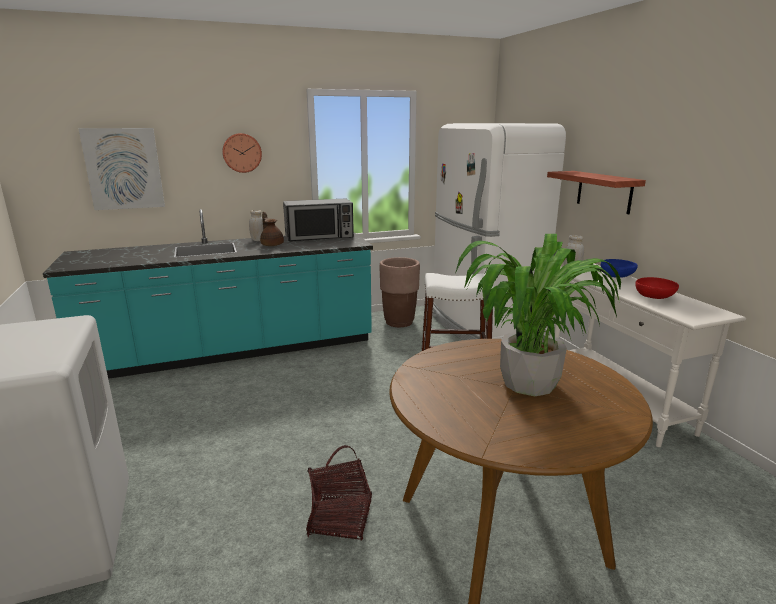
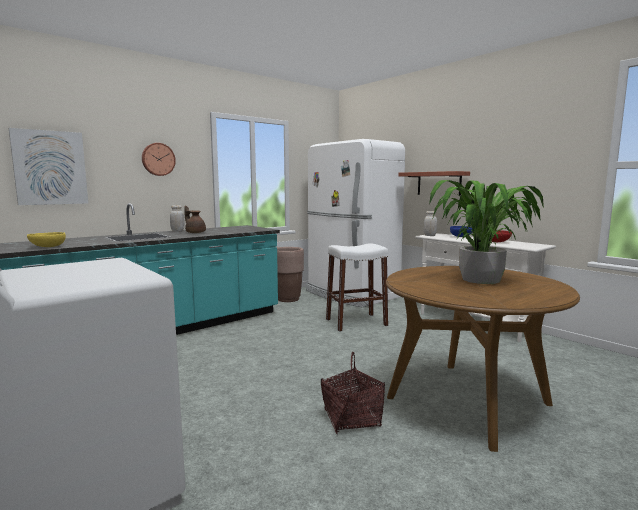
camera: 20 degrees left, 10 degrees down
microwave [283,199,354,241] -> none
none -> yellow bowl [27,232,66,247]

